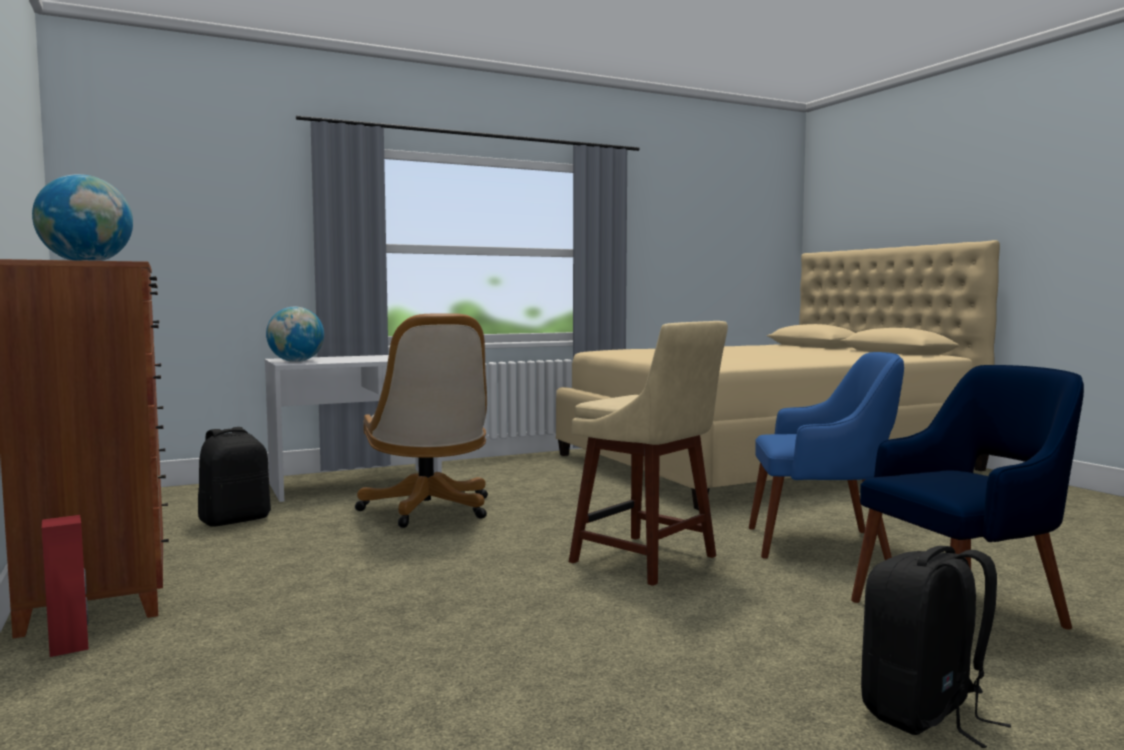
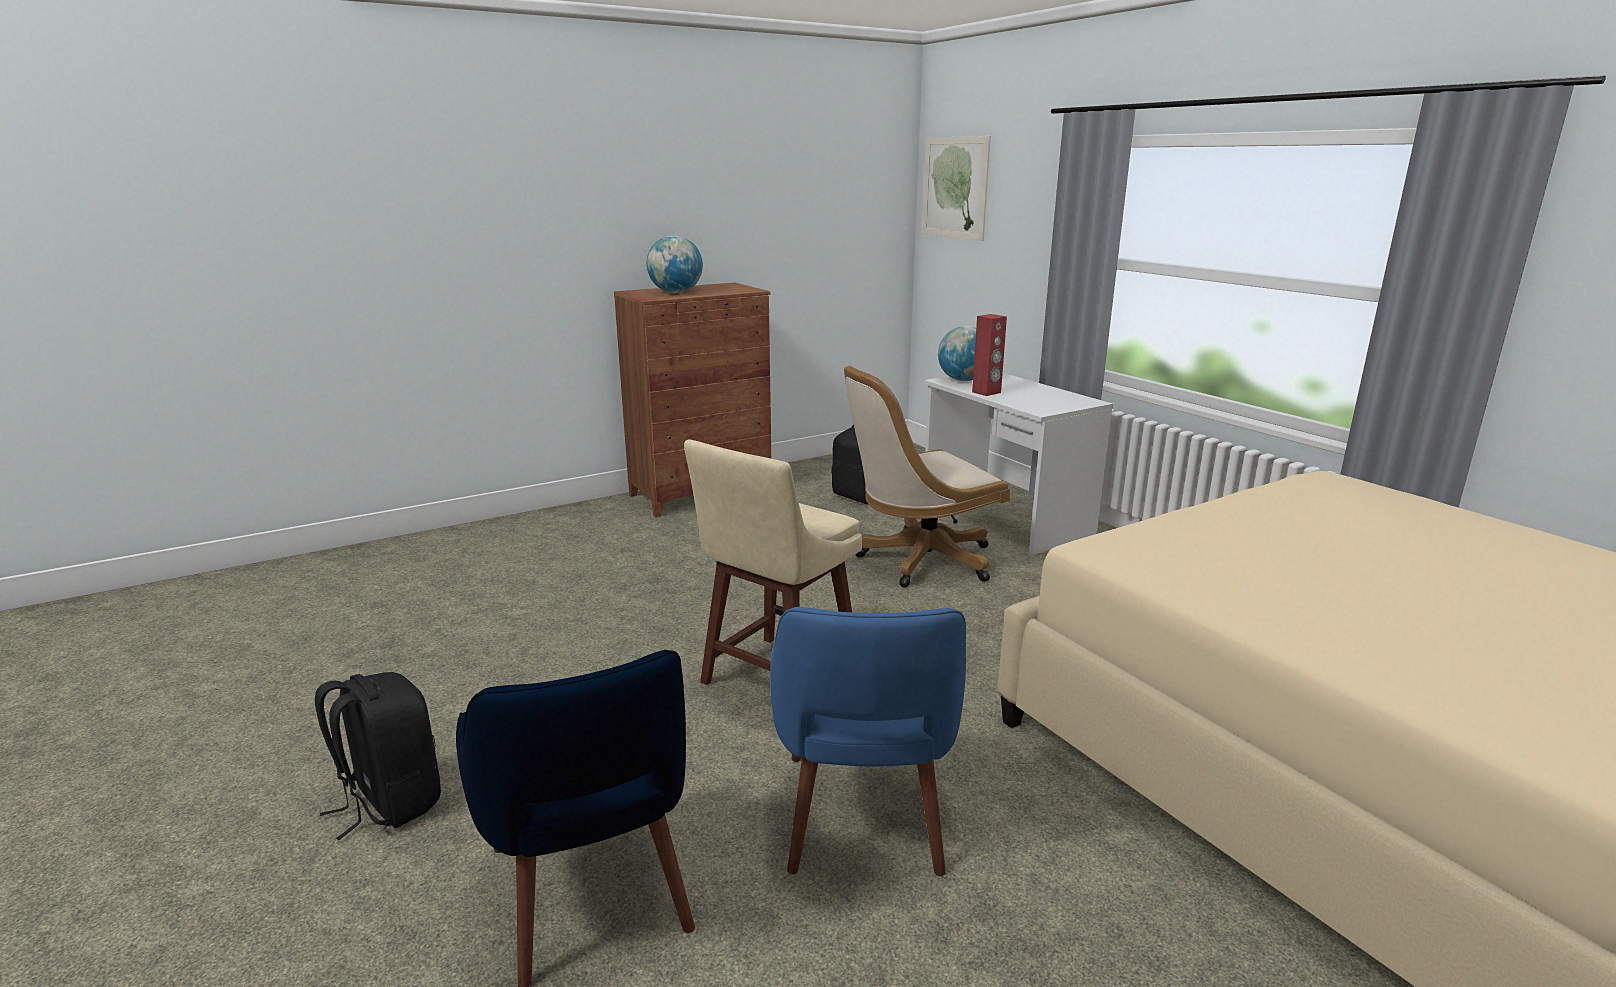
camera: 85 degrees right, 15 degrees up
red speaker [42,515,89,657] -> red speaker moved to [972,314,1007,396]
none -> picture [922,136,991,241]

